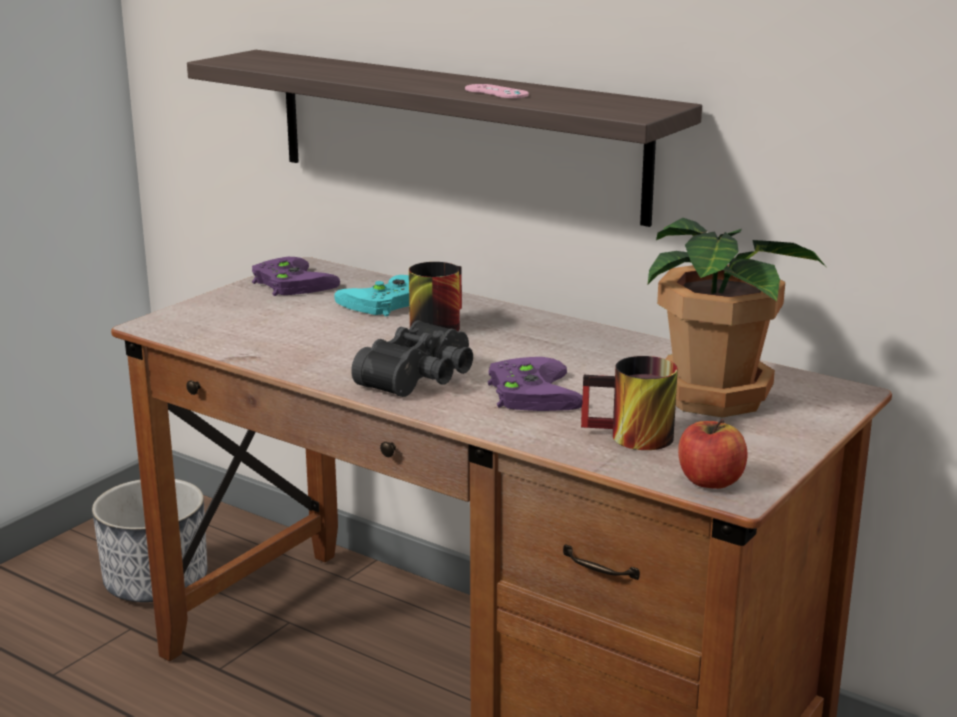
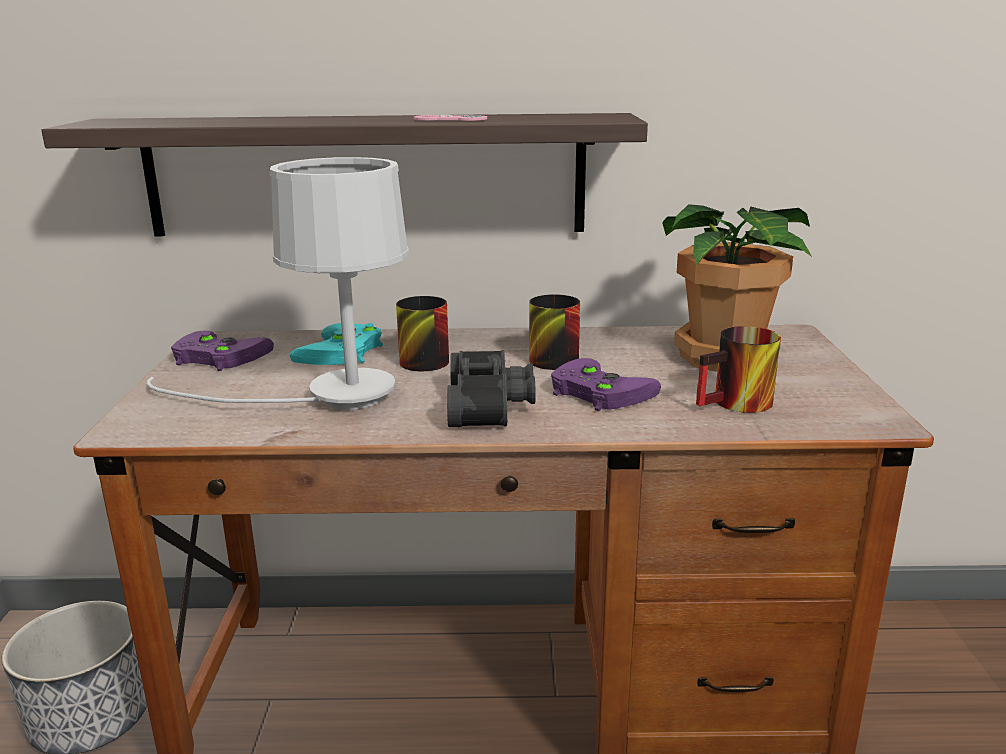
camera: 35 degrees left, 0 degrees up
apple [678,419,748,489] -> none
none -> white table lamp [147,157,409,410]
none -> mug [529,294,580,370]

